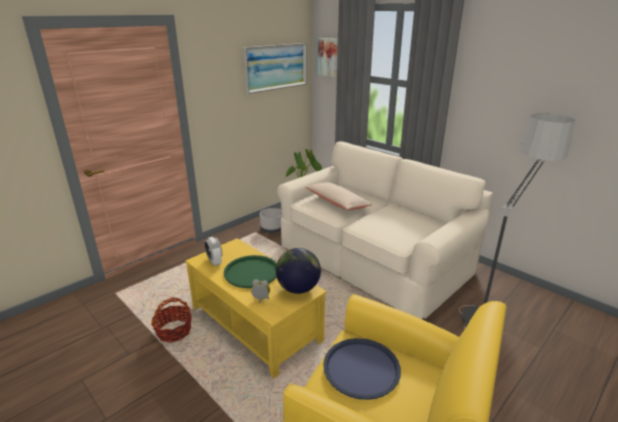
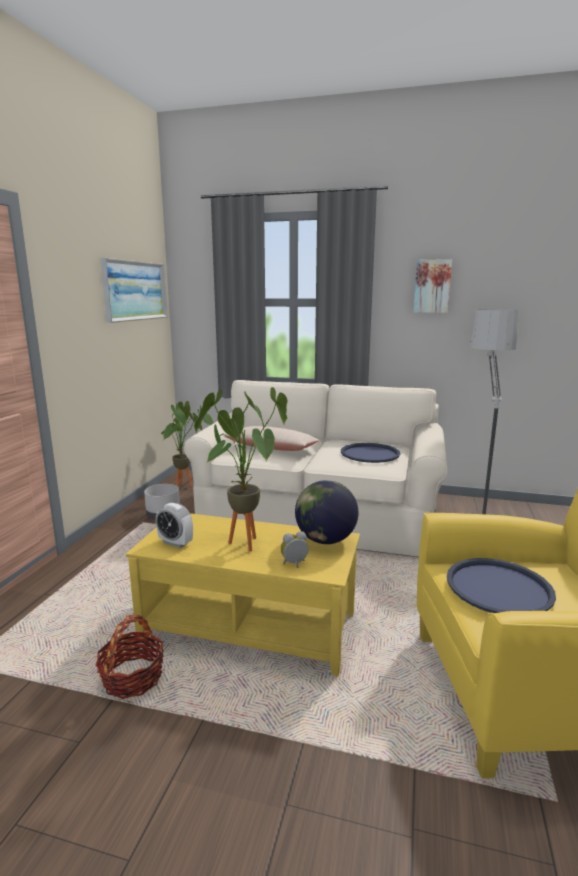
camera: 30 degrees left, 10 degrees down
green tray [224,255,277,288] -> potted plant [194,387,288,551]
picture [318,38,338,77] -> picture moved to [413,259,452,313]
none -> blue tray [341,443,400,463]

